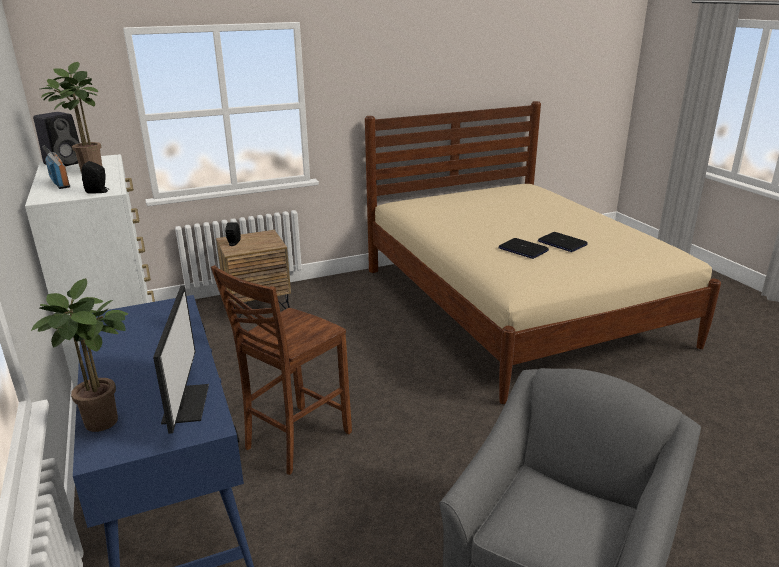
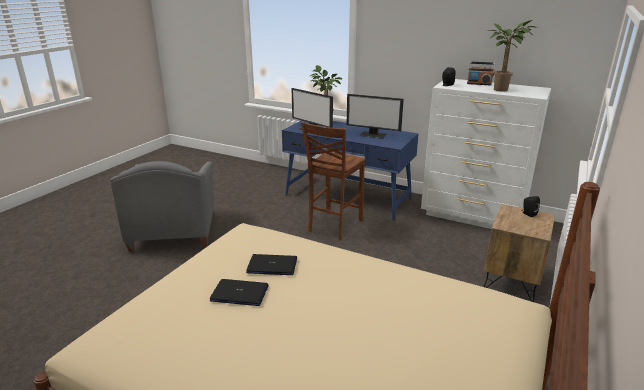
camera: 140 degrees right, 0 degrees up
black speaker [33,112,80,166] -> none
brown chair [211,265,352,475] -> brown chair turned 150 degrees counterclockwise [301,122,365,240]
none -> monitor [347,94,404,139]

